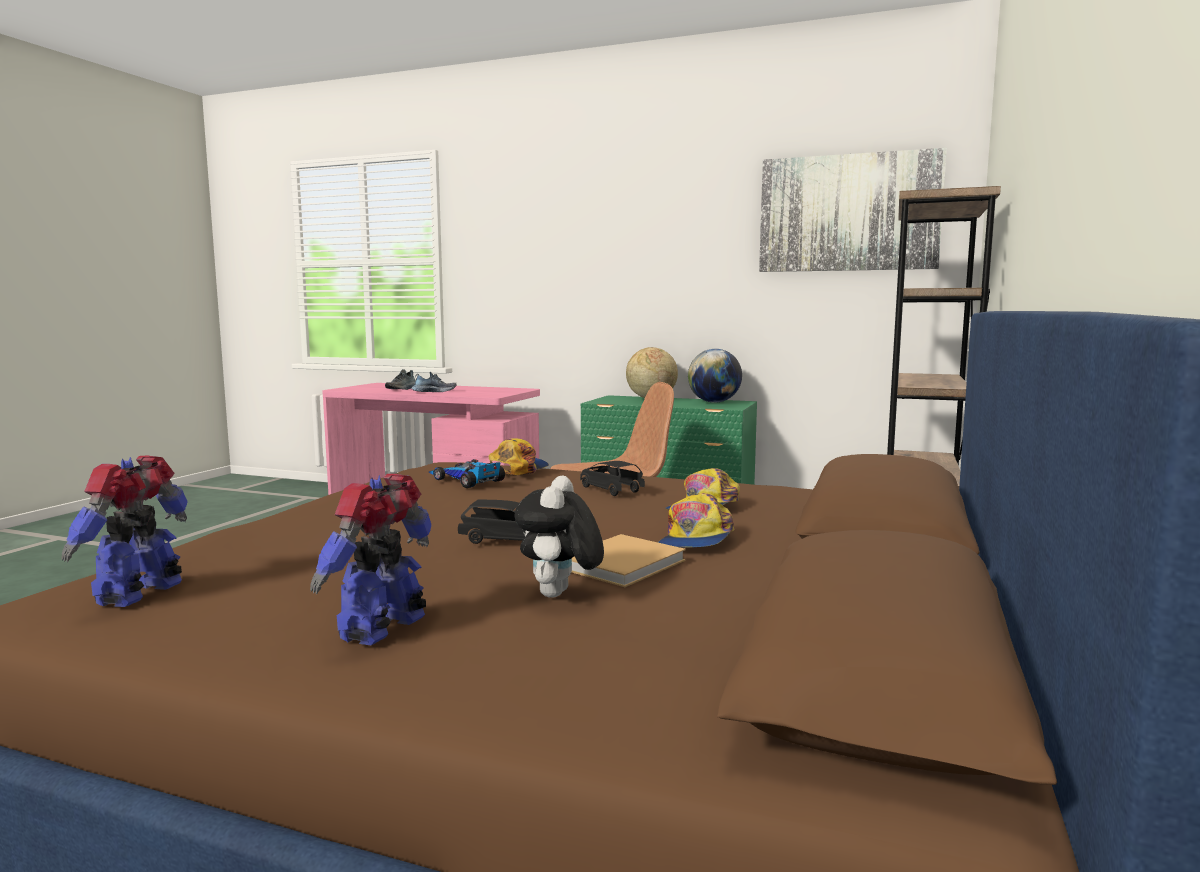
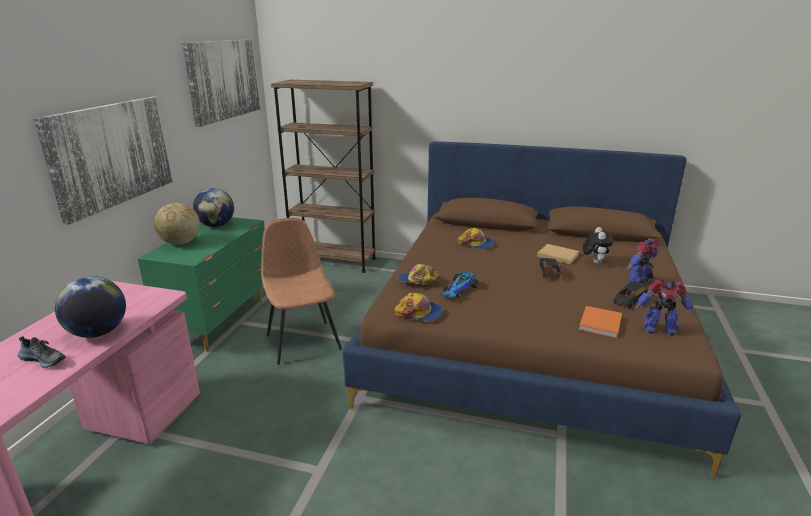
camera: 95 degrees left, 15 degrees up
toy robot [310,474,431,645] -> toy robot turned 120 degrees clockwise [626,238,658,284]
shoe [411,372,457,392] -> globe [55,276,126,338]
plush toy [514,475,604,598] -> plush toy turned 90 degrees counterclockwise [583,227,614,264]
black toy car [580,461,645,496] -> black toy car moved to [613,281,648,309]
cap [658,493,735,548] -> cap moved to [395,292,443,322]
none -> picture [34,97,172,225]
none -> orange book [579,306,622,338]

